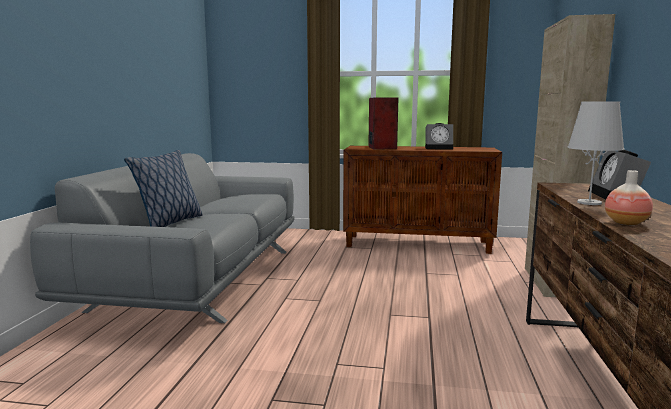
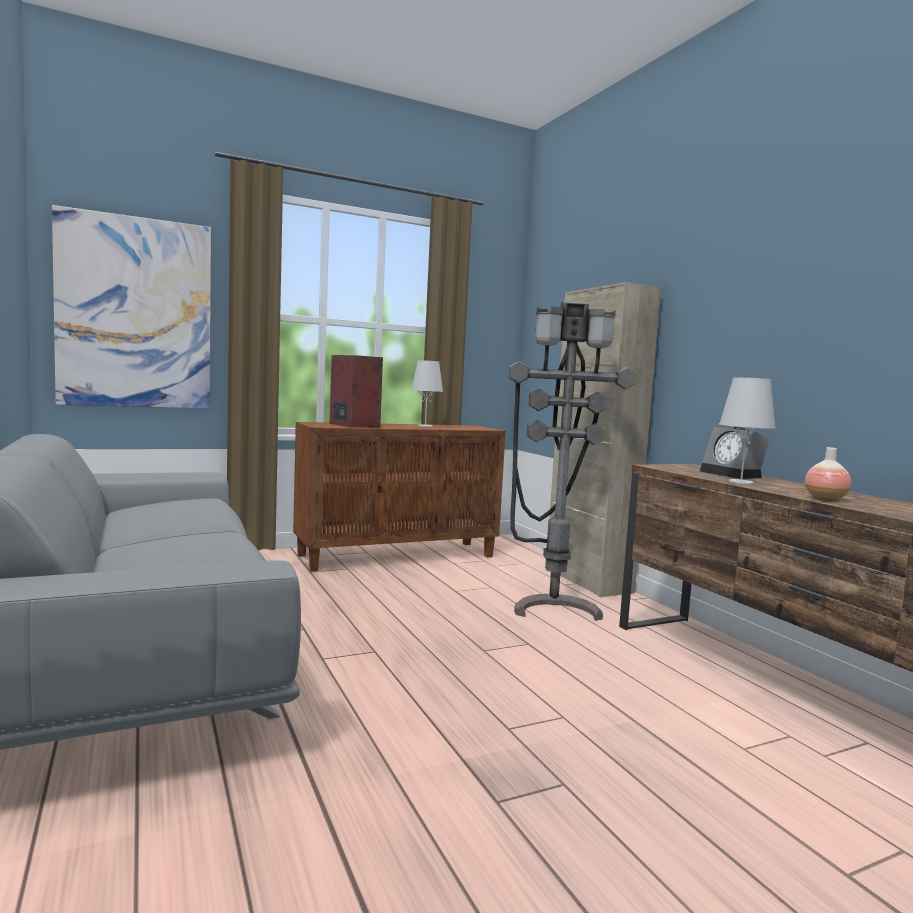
camera: 35 degrees left, 5 degrees down
pillow [124,150,203,227] -> none
alarm clock [425,123,453,149] -> white table lamp [411,360,443,427]
none -> picture [52,205,211,409]
none -> grey floor lamp [508,301,636,621]

